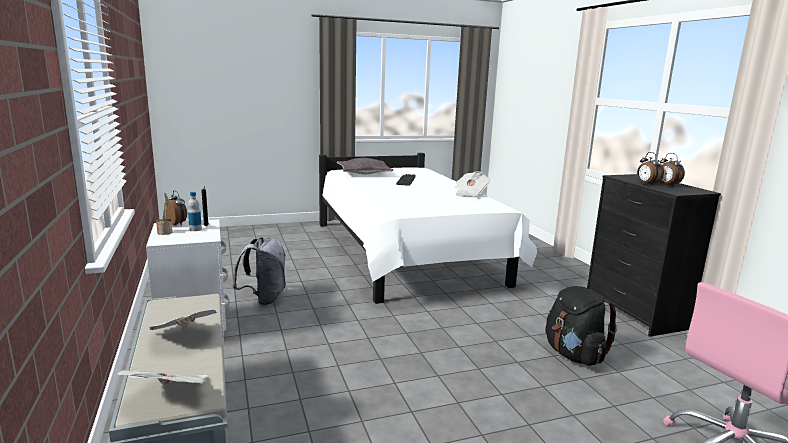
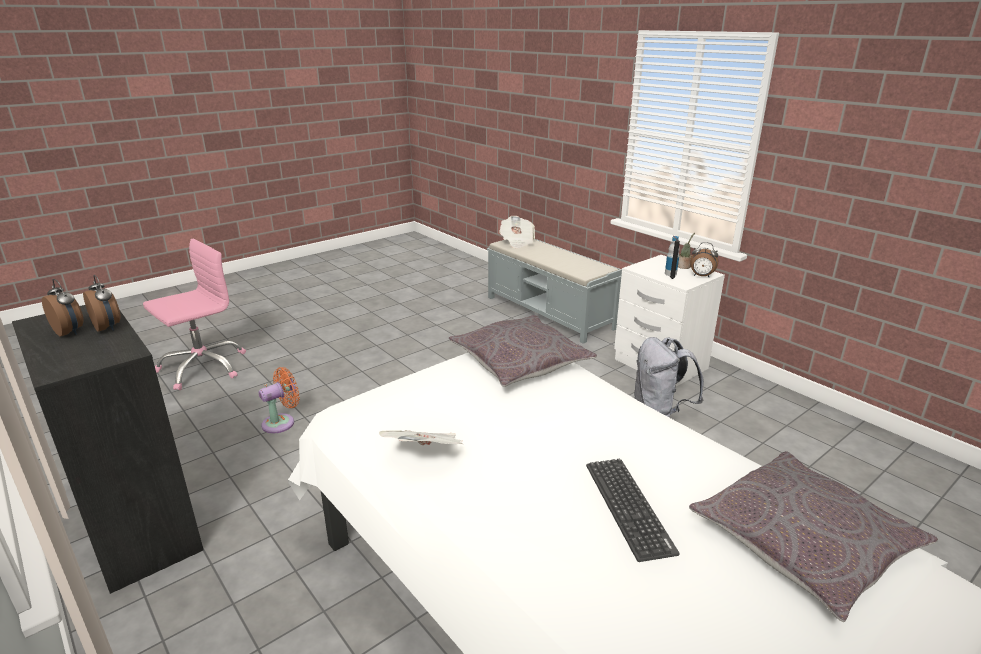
camera: 160 degrees right, 10 degrees up
newspaper [149,310,217,330] -> none
black backpack [545,286,617,366] -> orange fan [259,367,300,434]
none -> grey pillow [449,315,597,387]

